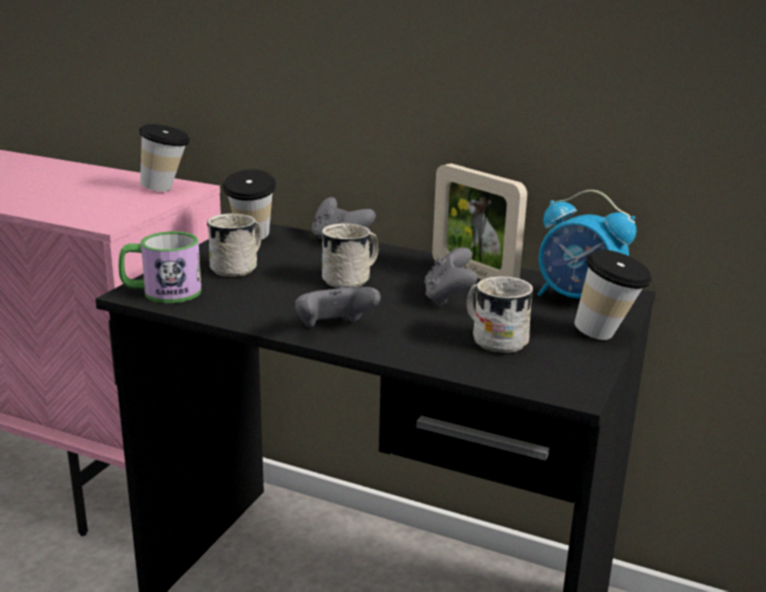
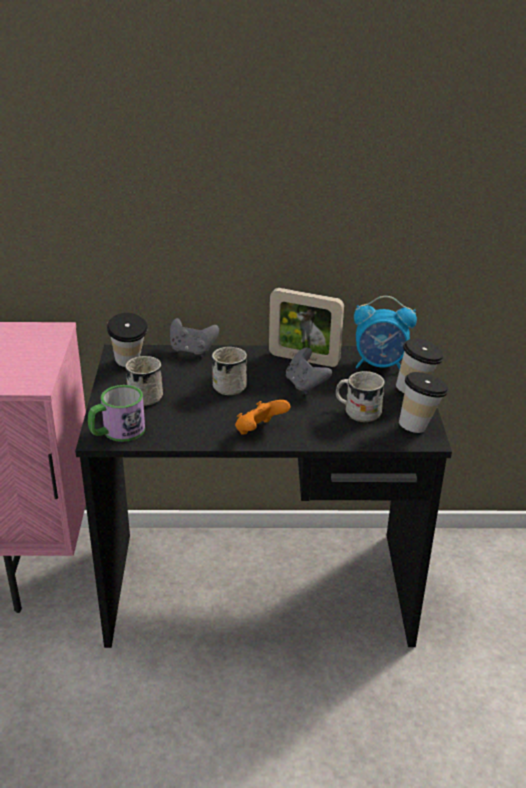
camera: 25 degrees left, 10 degrees up
cup [139,124,190,192] -> cup moved to [399,372,448,433]
grey game controller [295,284,381,327] -> orange game controller [235,400,290,434]

